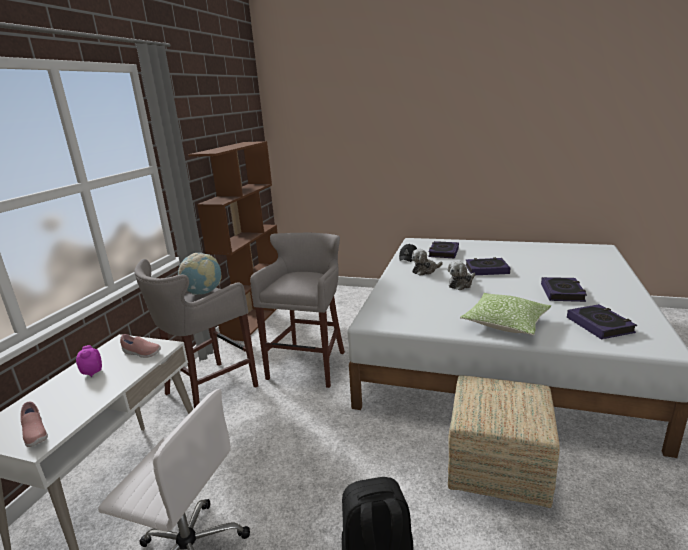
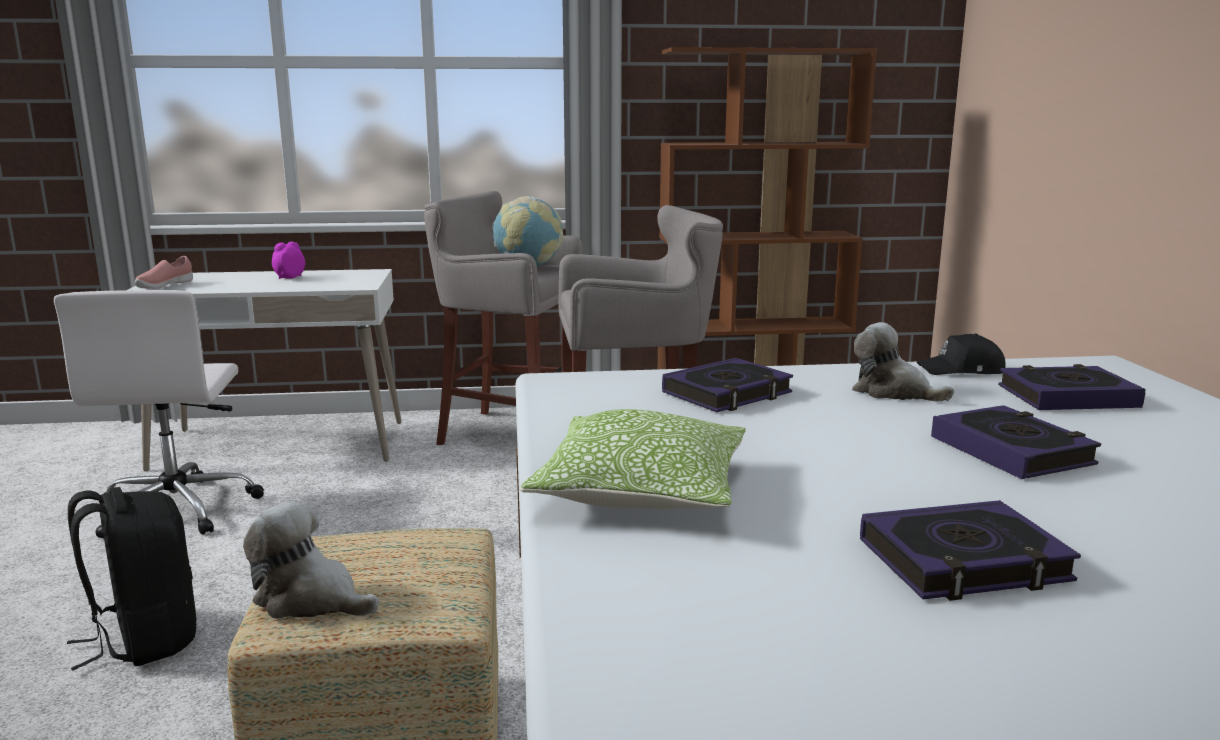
camera: 65 degrees right, 5 degrees down
pink shoe [120,334,161,358] -> none
plush toy [448,261,475,290] -> plush toy moved to [243,502,379,618]
book [567,304,637,339] -> book moved to [662,358,793,412]

